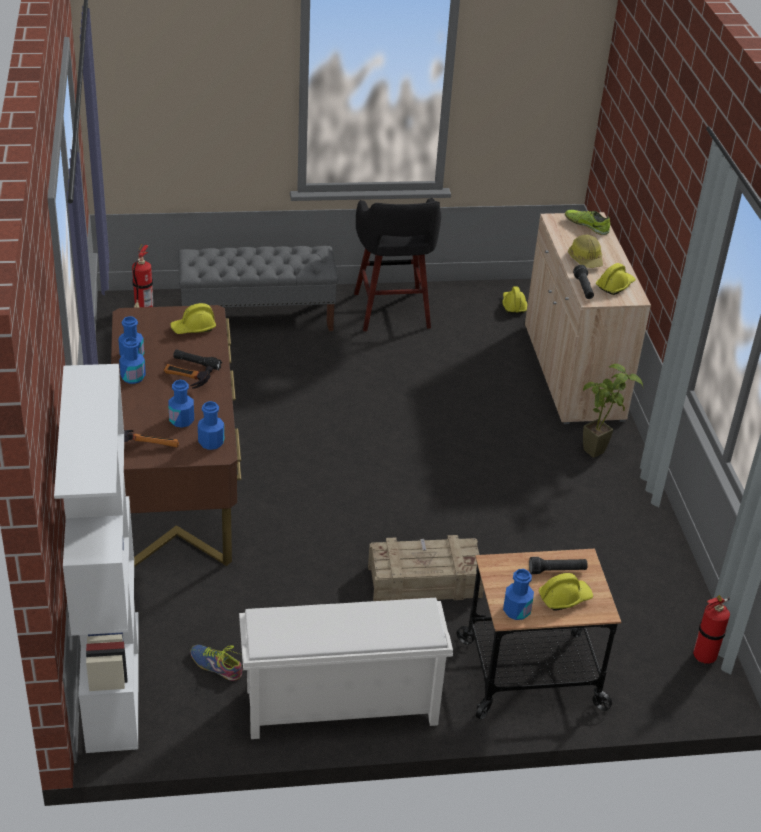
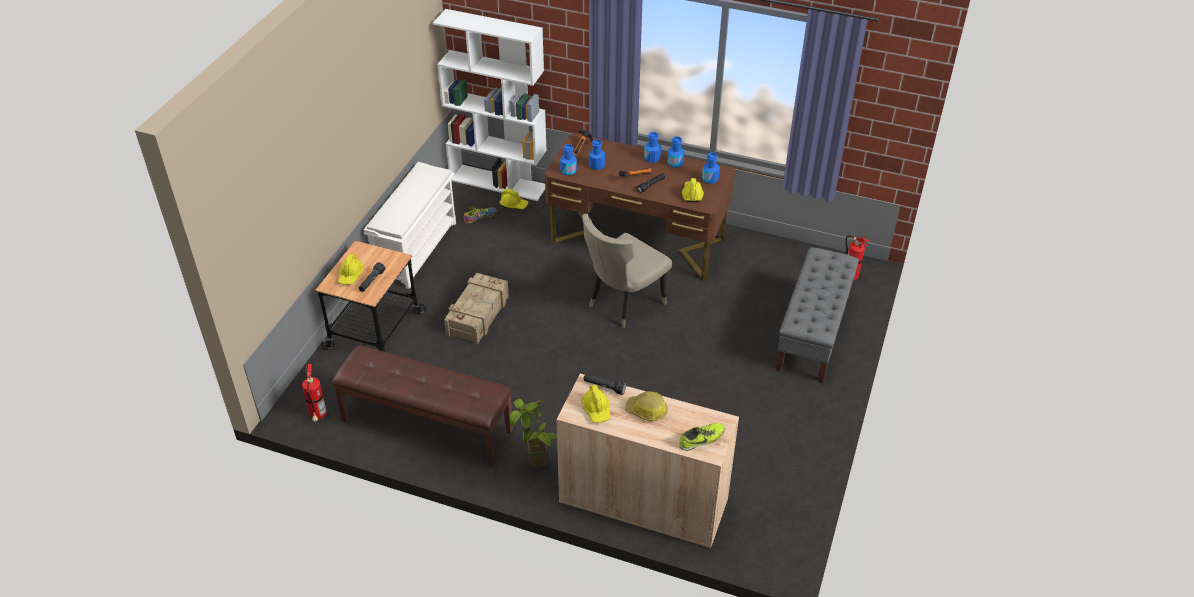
camera: 120 degrees right, 5 degrees up
black stool [354,198,441,331] -> none
yellow hard hat [502,286,527,313] -> yellow hard hat moved to [499,189,529,209]
blue bottle [503,569,534,620] -> blue bottle moved to [702,152,720,184]
none -> brown bench [332,345,513,467]
none -> beige chair [582,214,672,328]

